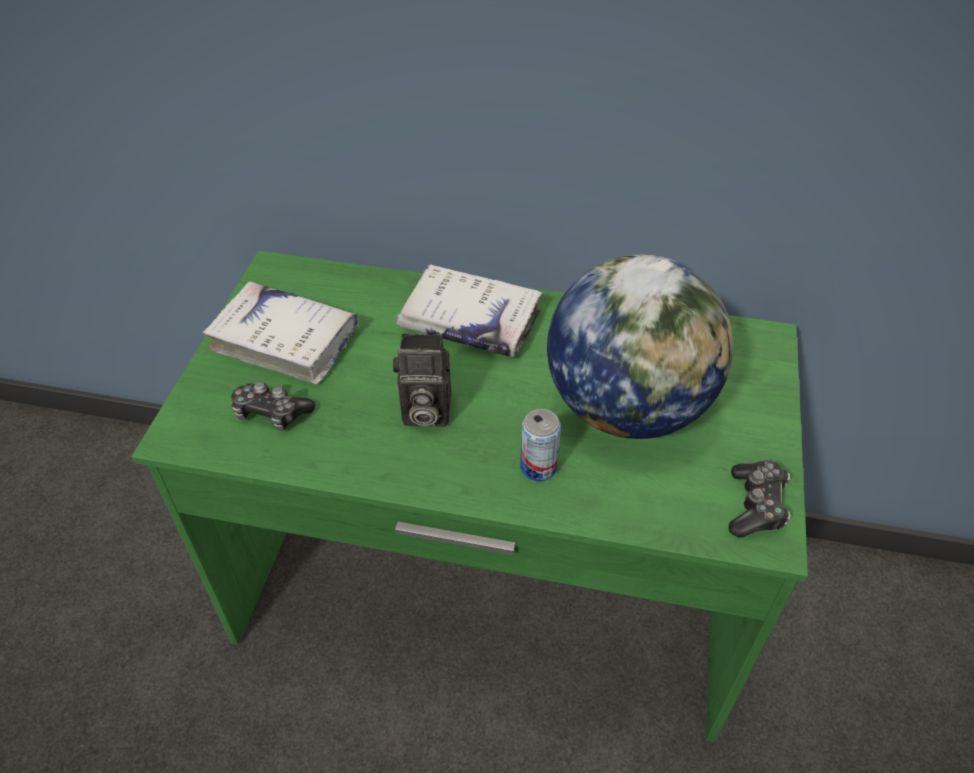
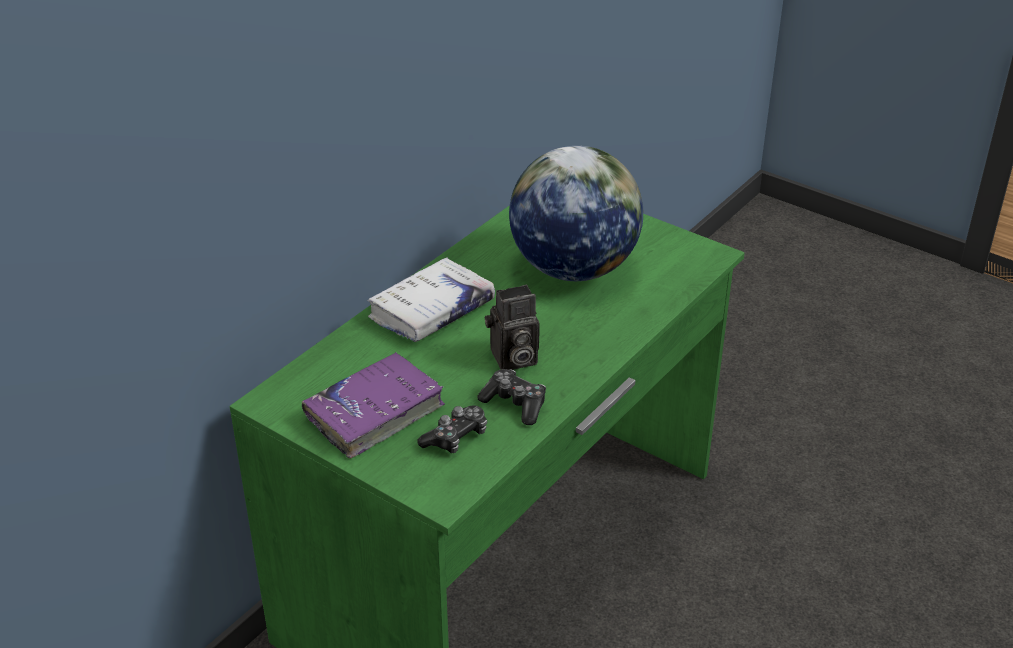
camera: 65 degrees left, 10 degrees down
white book [202,281,359,385] -> purple book [302,352,445,458]
camera [393,333,451,427] -> camera turned 45 degrees clockwise [485,285,540,370]
can [520,409,561,481] -> none
game controller [728,460,791,538] -> game controller moved to [478,369,546,425]

